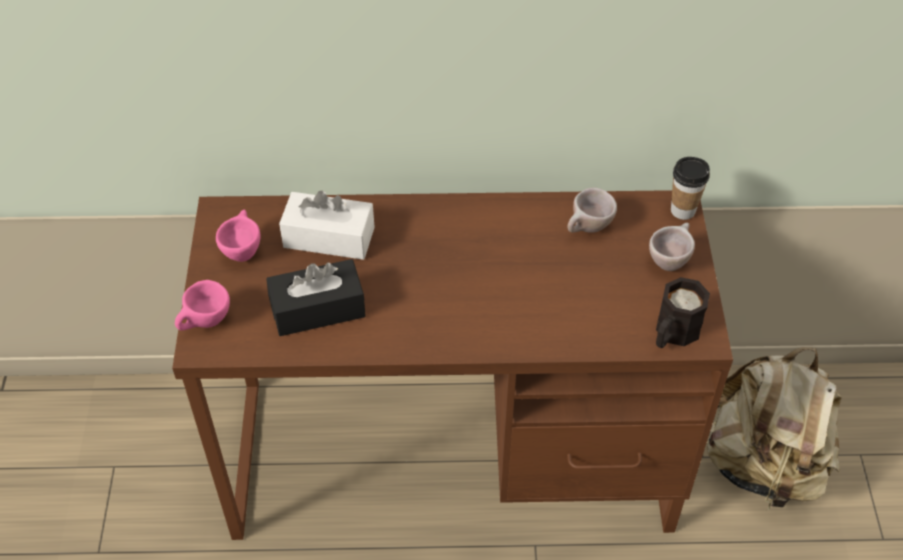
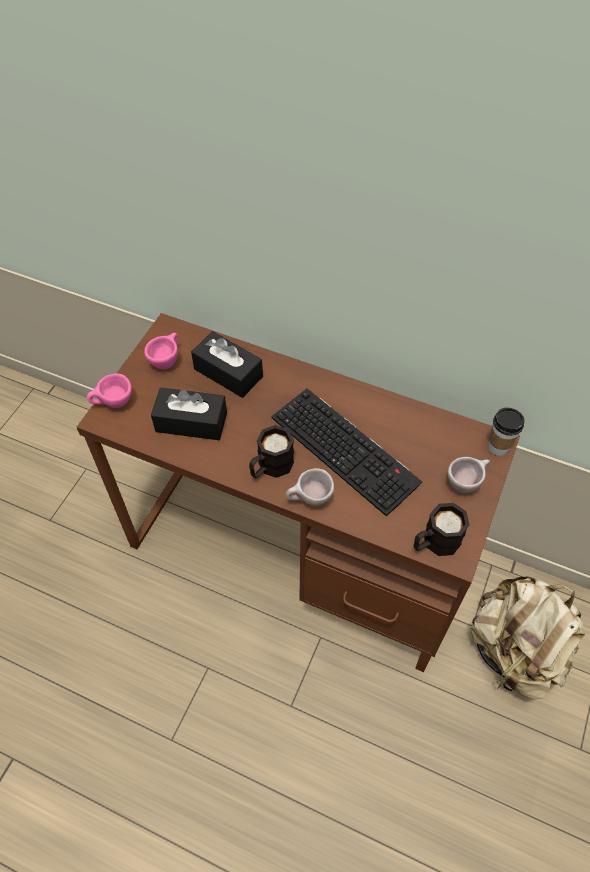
camera: 25 degrees right, 5 degrees up
white tissue box [279,190,375,260] -> black tissue box [191,331,263,398]
beige cup [567,188,617,233] -> beige cup moved to [285,468,334,506]
none -> black mug [249,425,294,478]
none -> keyboard [271,388,422,517]

